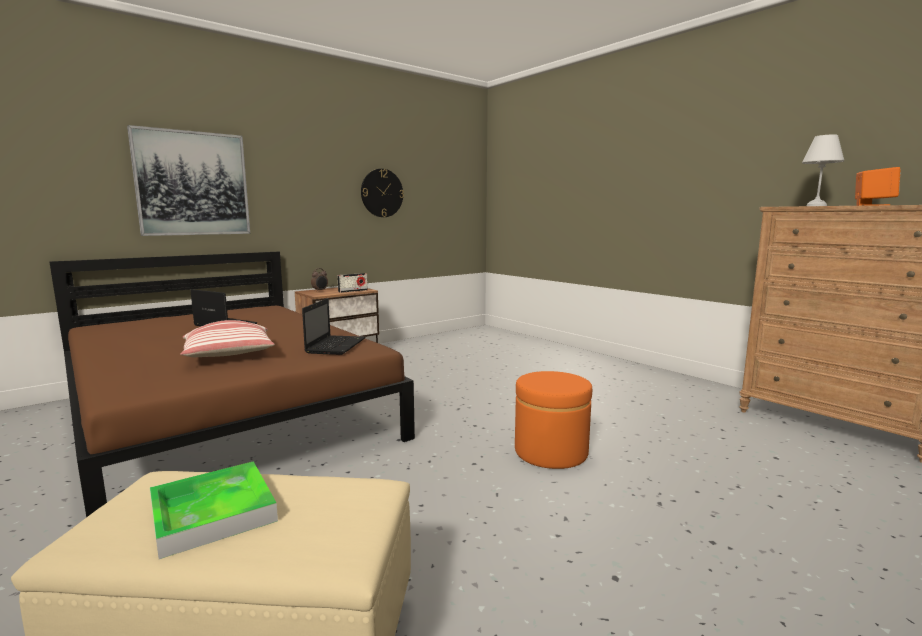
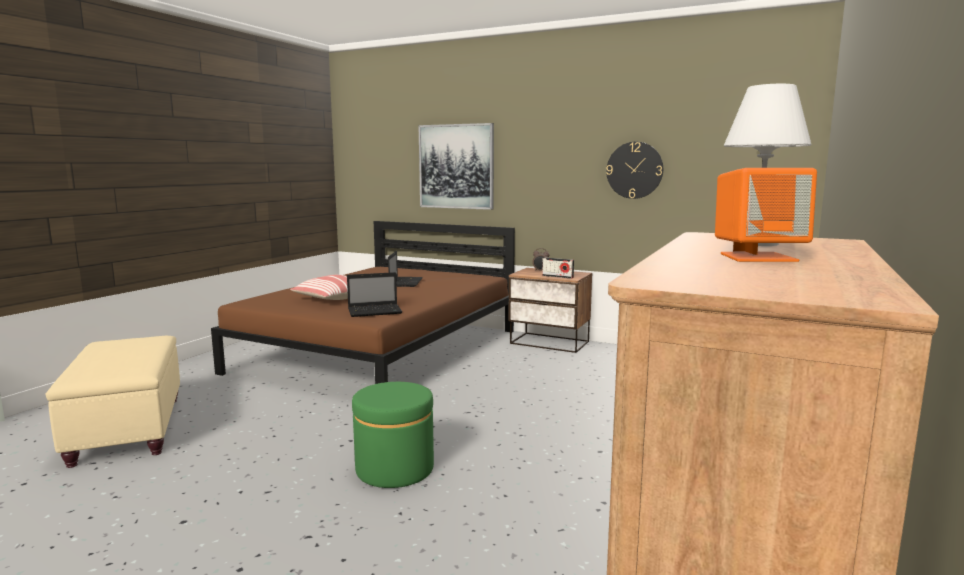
camera: 65 degrees right, 0 degrees up
tray [150,461,278,559] -> none
orange ottoman [515,371,592,469] -> green ottoman [352,382,434,488]

